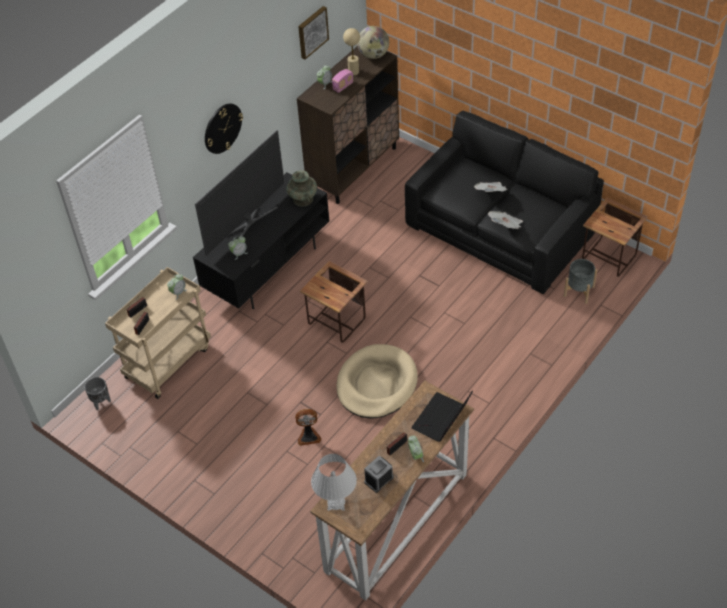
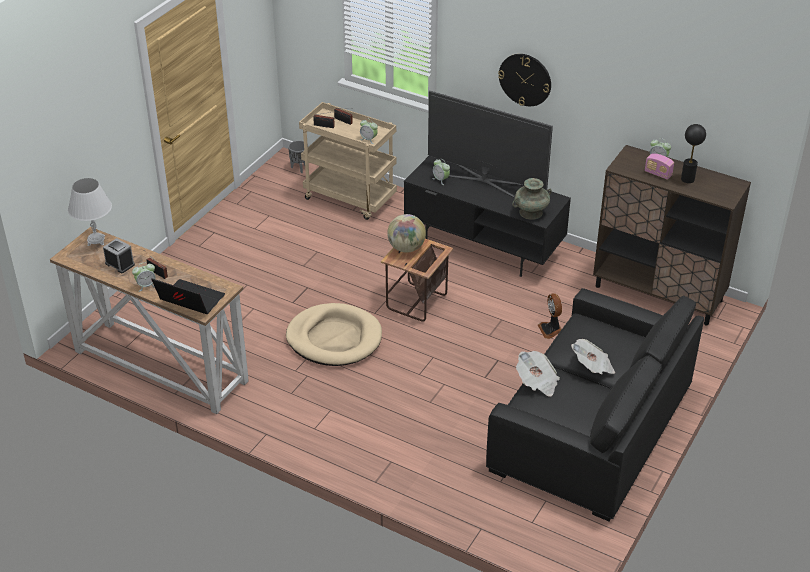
camera: 80 degrees right, 10 degrees down
fan [295,409,321,446] -> fan moved to [538,293,562,339]
picture [298,6,329,59] -> none
beige table lamp [343,28,360,76] -> black table lamp [681,124,706,183]
globe [357,26,389,59] -> globe moved to [387,214,426,253]
grey planter [564,259,597,304] -> none
side table [582,198,648,277] -> none

